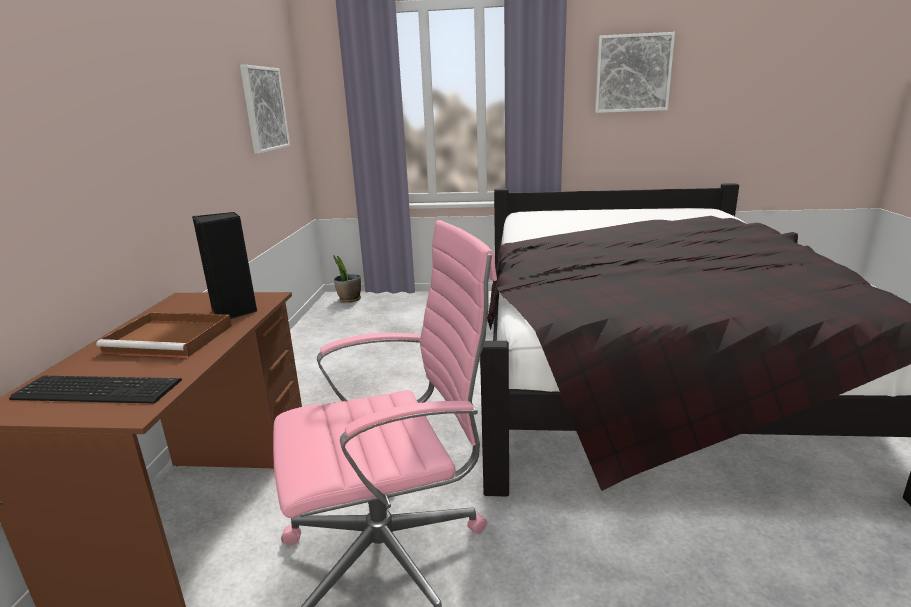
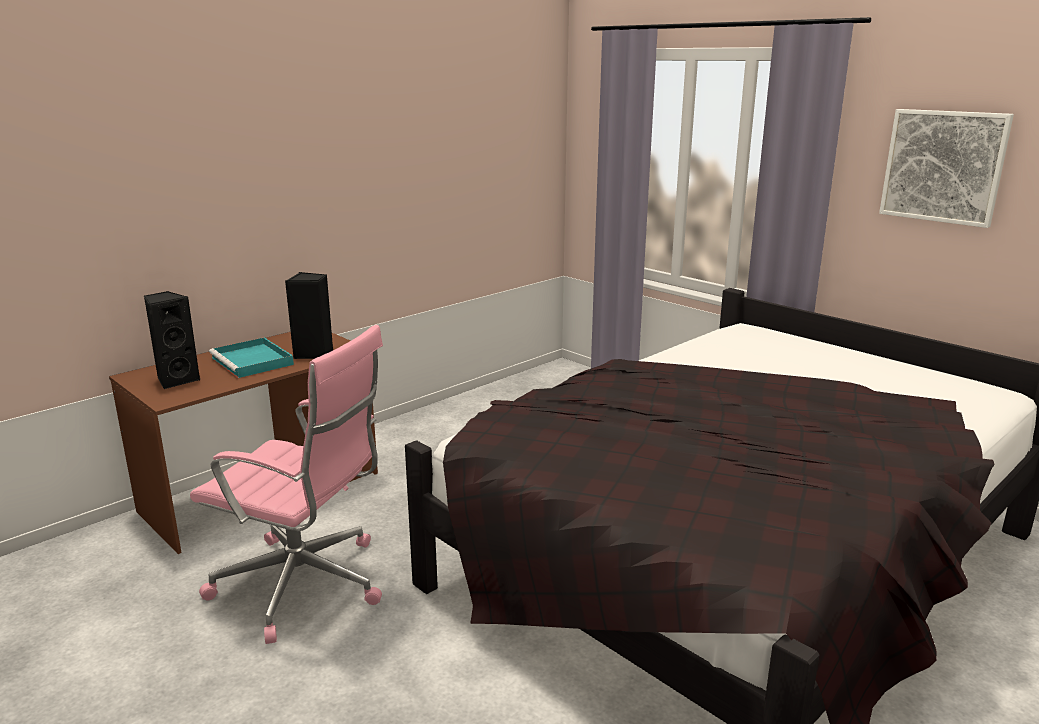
camera: 40 degrees right, 0 degrees up
keyboard [9,376,182,404] -> black speaker [144,291,200,389]
brown tray [96,312,232,358] -> turquoise tray [209,337,294,378]
picture [240,65,290,154] -> none
potted plant [333,255,361,303] -> none

